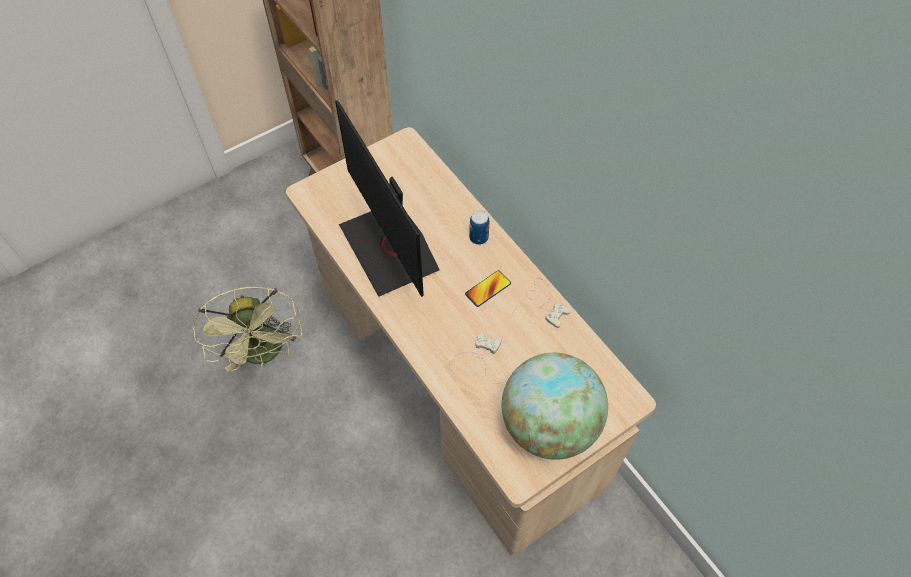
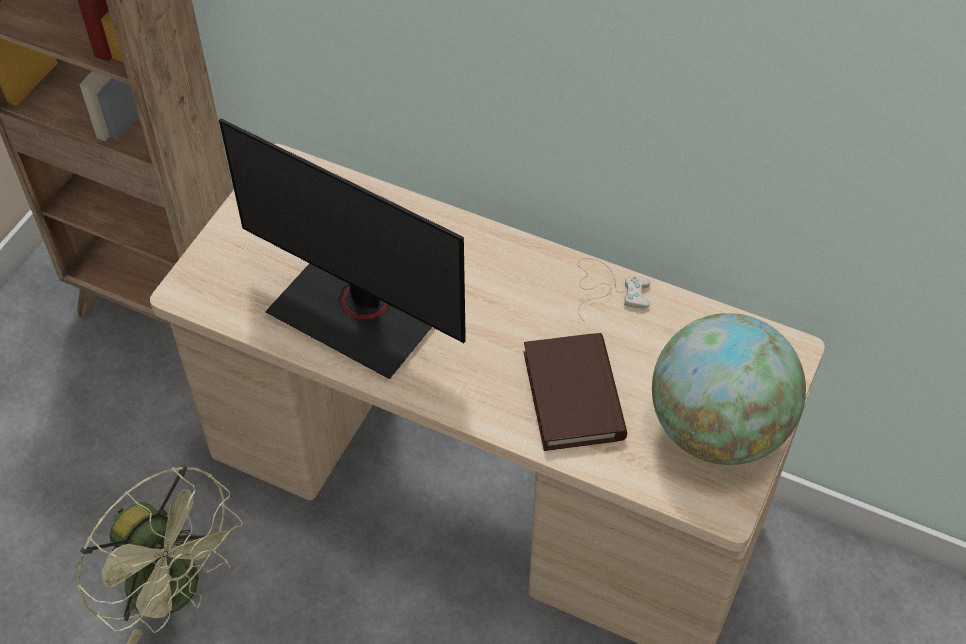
camera: 30 degrees left, 5 degrees down
white game controller [449,332,503,384] -> brown book [524,333,627,451]
phone [465,270,511,307] -> none
can [469,210,490,245] -> none

